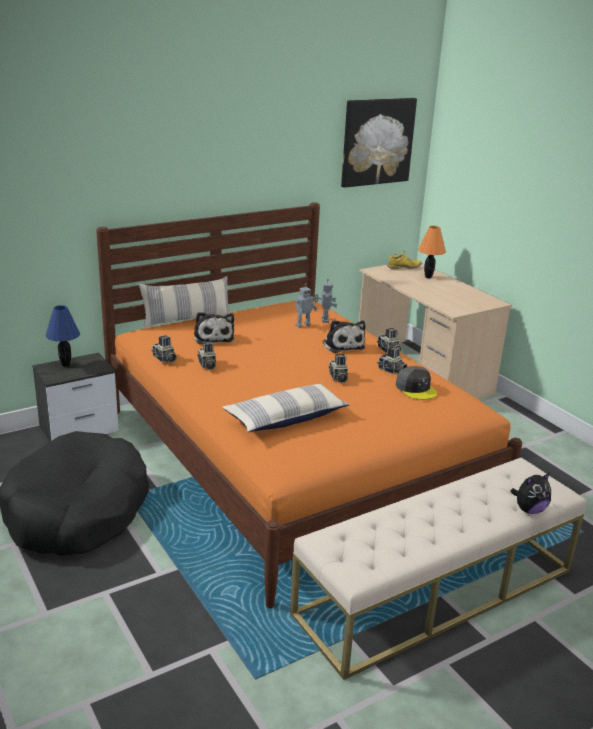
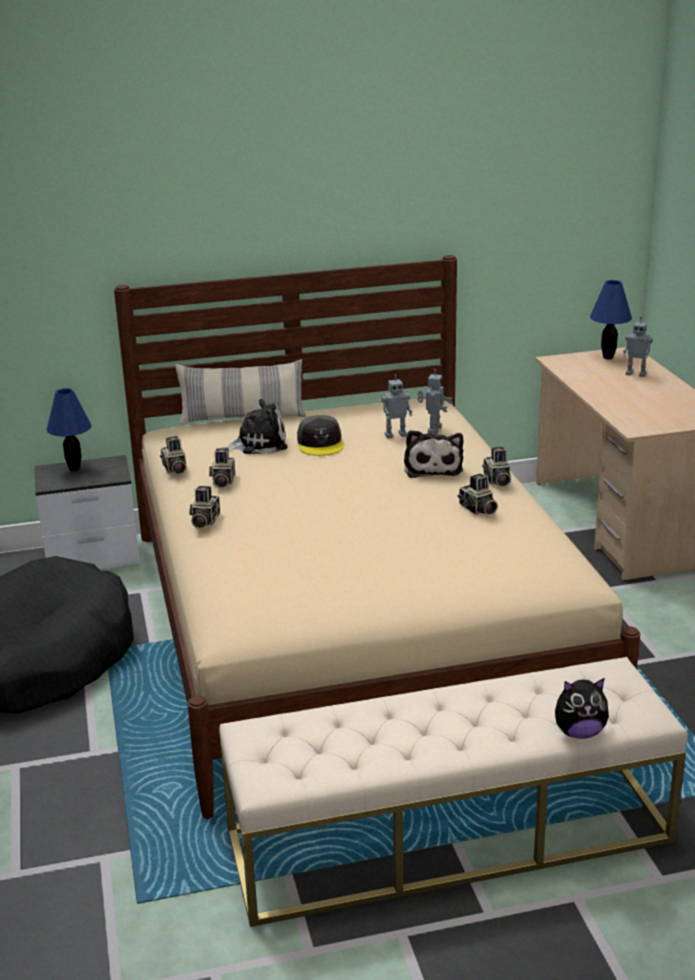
camera: 20 degrees right, 0 degrees up
orange bed [96,202,522,608] -> beige bed [114,255,640,819]
plush toy [194,312,234,345] -> plush toy turned 105 degrees counterclockwise [222,399,288,454]
pillow [222,384,350,432] -> none
camera [329,354,348,383] -> camera moved to [189,486,220,529]
picture [341,98,417,188] -> none
yellow shoe [387,251,422,269] -> blue table lamp [590,280,632,359]
grey cap [396,366,437,400] -> grey cap moved to [297,415,343,456]
orange table lamp [418,226,446,279] -> toy robot [623,317,653,377]

